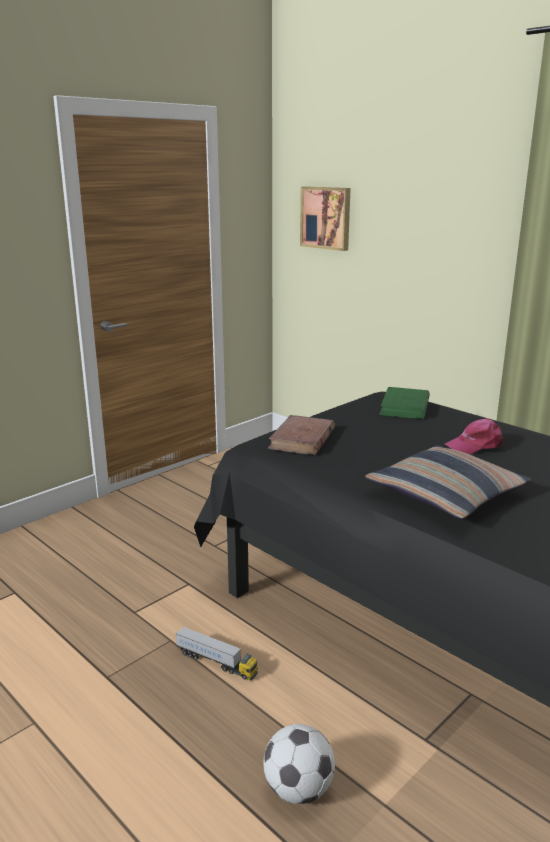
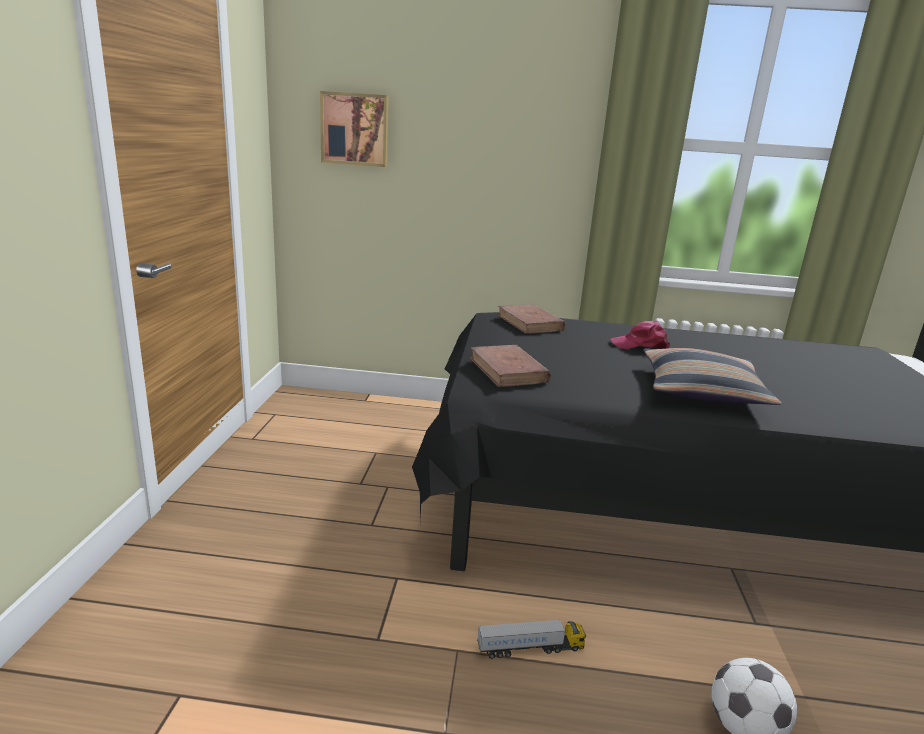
camera: 40 degrees left, 0 degrees up
green book [379,387,430,419] -> brown book [497,304,565,334]
pink cap [445,418,503,455] -> pink cap turned 60 degrees clockwise [610,321,670,349]

